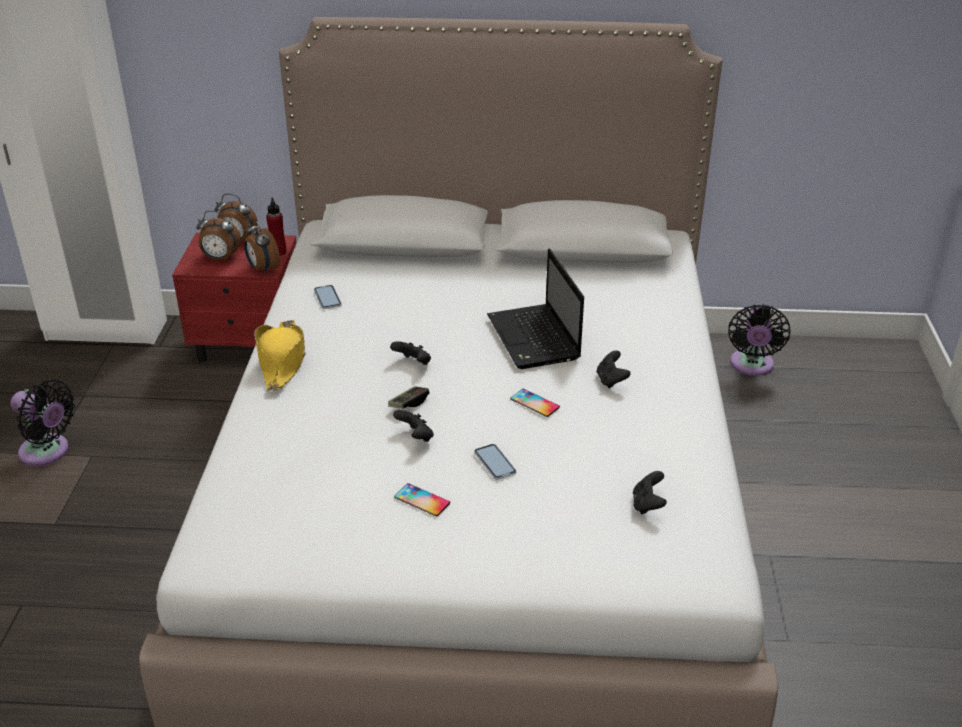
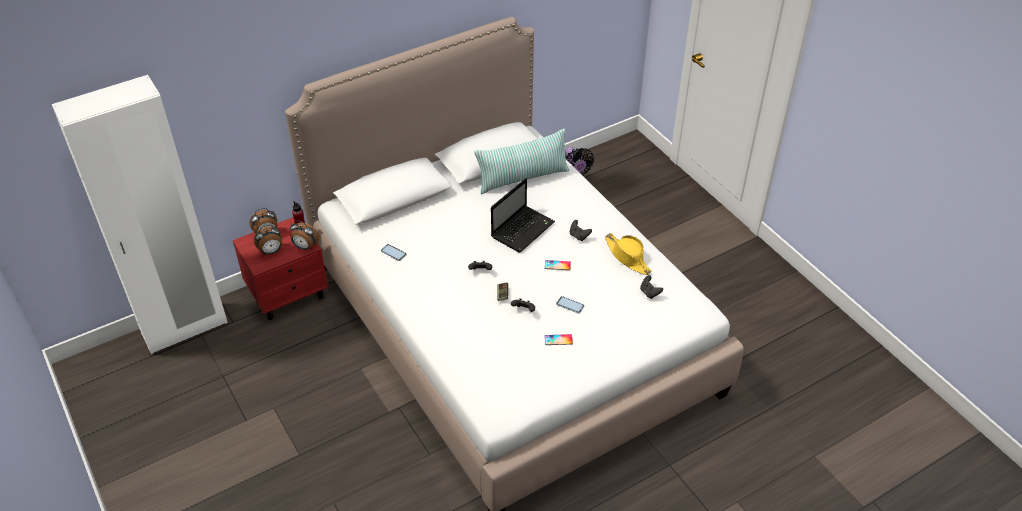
camera: 35 degrees left, 10 degrees up
black fan [11,380,75,466] -> none
yellow hat [254,320,306,391] -> yellow hat moved to [605,233,652,275]
laptop [487,249,584,369] -> laptop turned 90 degrees counterclockwise [491,178,555,253]
none -> pillow [474,128,569,194]

